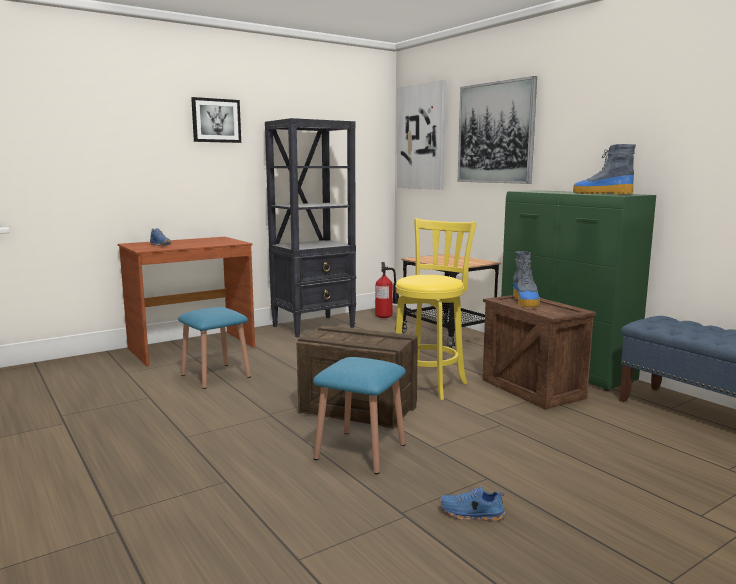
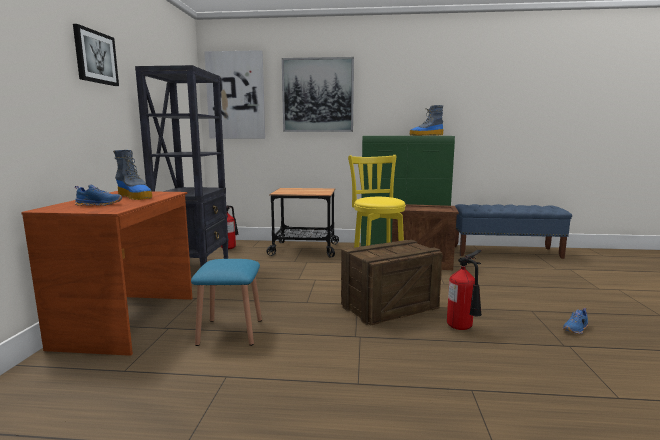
camera: 50 degrees left, 0 degrees up
blue stool [313,357,406,474] -> fire extinguisher [447,250,482,330]
boot [513,251,540,307] -> boot moved to [113,150,152,200]

